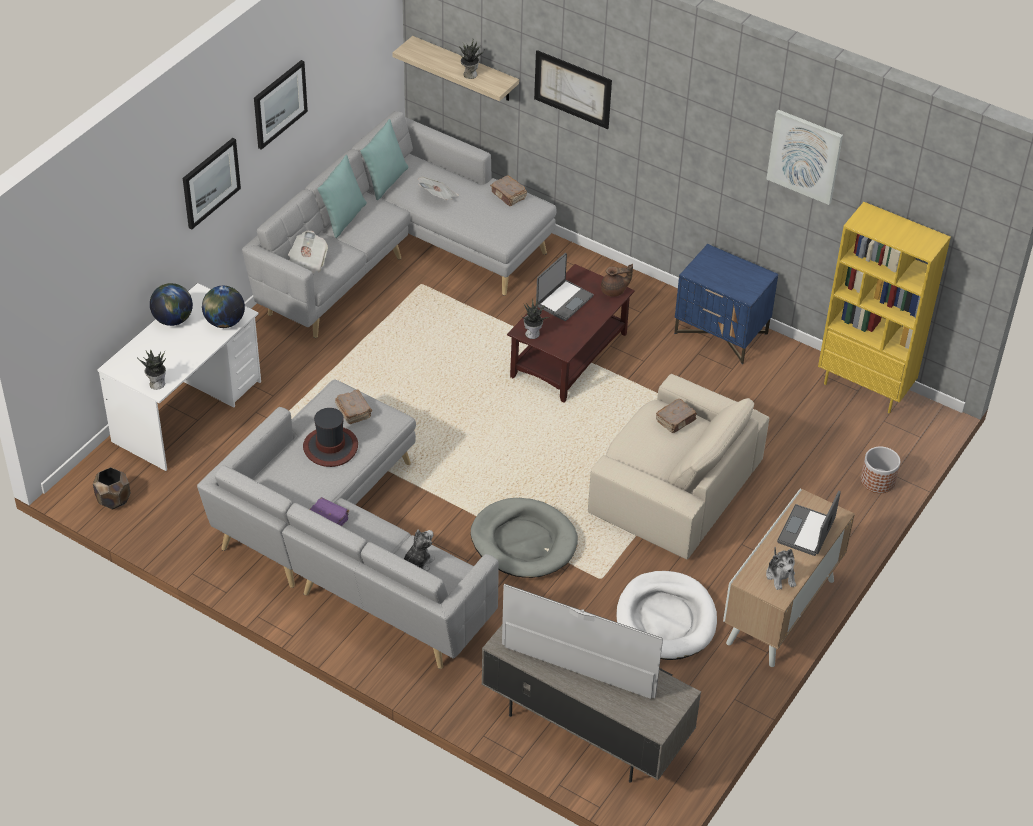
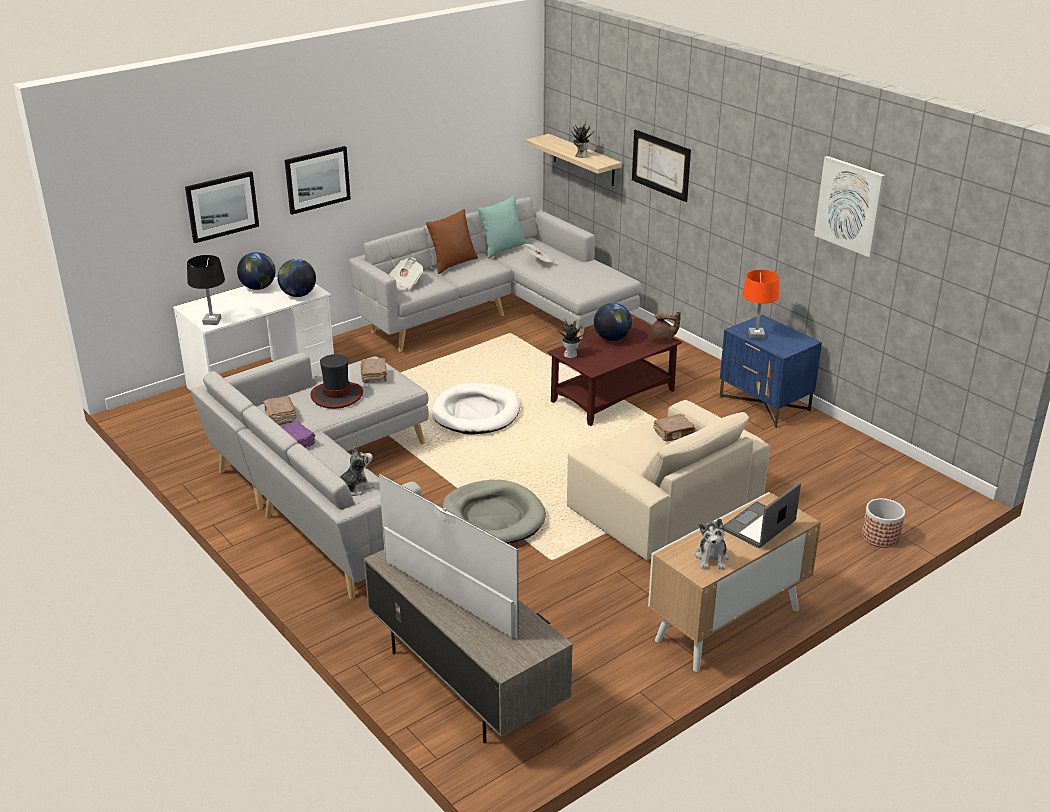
camera: 20 degrees right, 15 degrees down
brown planter [93,467,131,510] -> none
potted plant [138,349,166,390] -> black table lamp [187,255,225,325]
picture [254,60,308,150] -> picture moved to [185,171,259,243]
turquoise pillow [318,155,367,238] -> brown pillow [426,209,478,274]
brown book [490,175,527,206] -> brown book moved to [263,396,297,425]
laptop [536,253,594,321] -> globe [594,303,632,341]
white dog bed [616,571,717,660] -> white dog bed moved to [432,383,520,435]
yellow bookcase [818,202,951,413] -> none
none -> orange table lamp [742,270,779,339]

